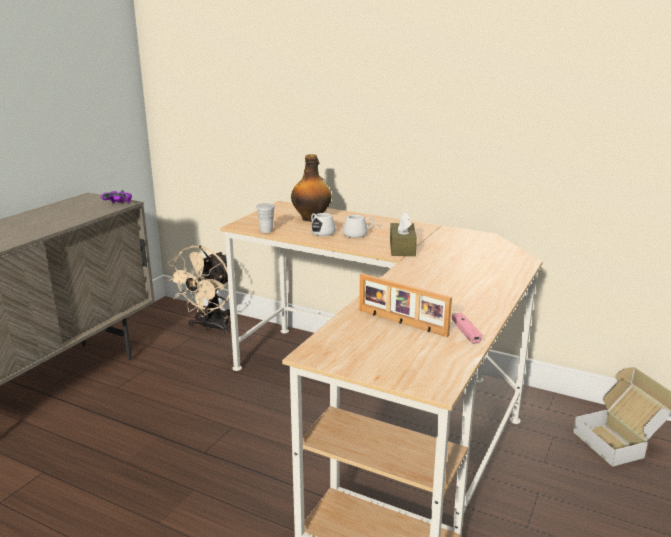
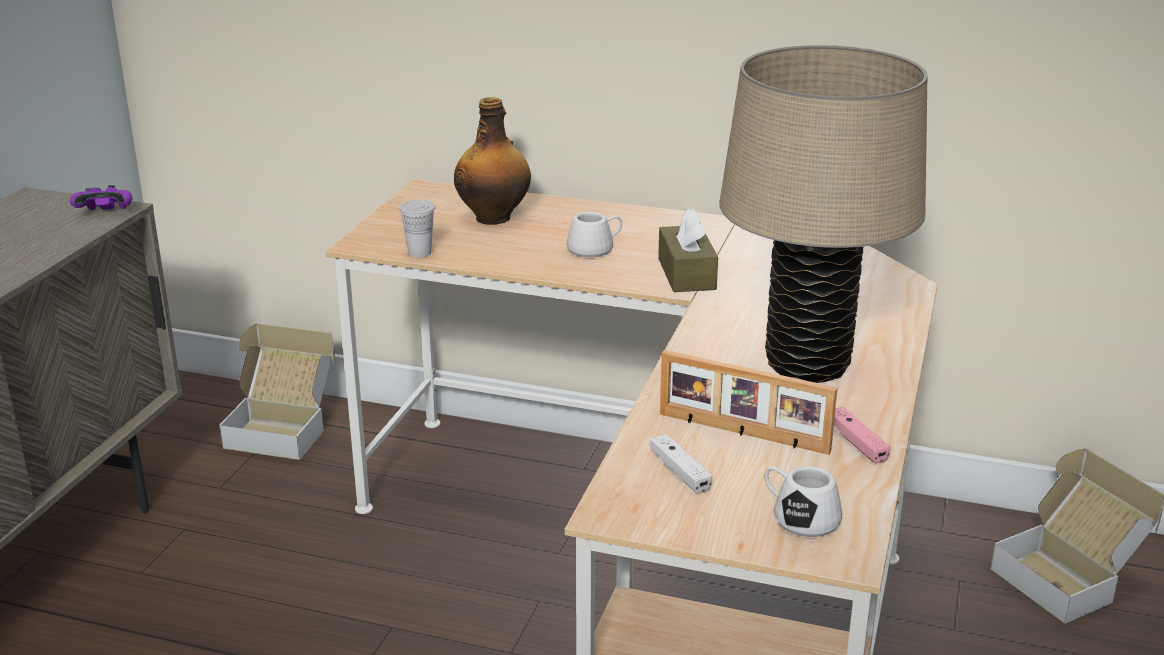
camera: 10 degrees left, 5 degrees up
beige fan [166,245,235,334] -> cardboard box [219,323,336,460]
white mug [311,213,336,236] -> white mug moved to [764,466,842,537]
none -> white game controller [650,434,712,494]
none -> beige table lamp [719,45,927,383]

